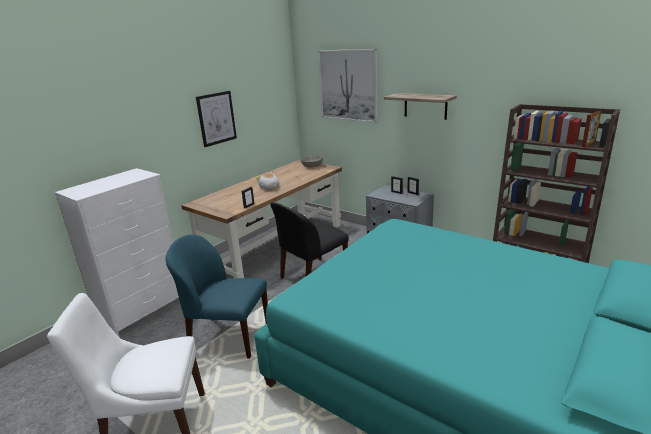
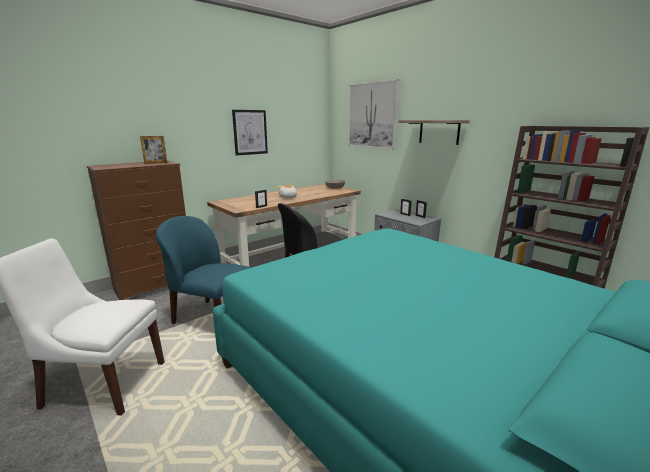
camera: 10 degrees right, 5 degrees down
white dresser [55,168,179,337] -> brown dresser [87,160,186,300]
picture frame [582,111,601,147] -> picture frame moved to [140,136,167,164]

